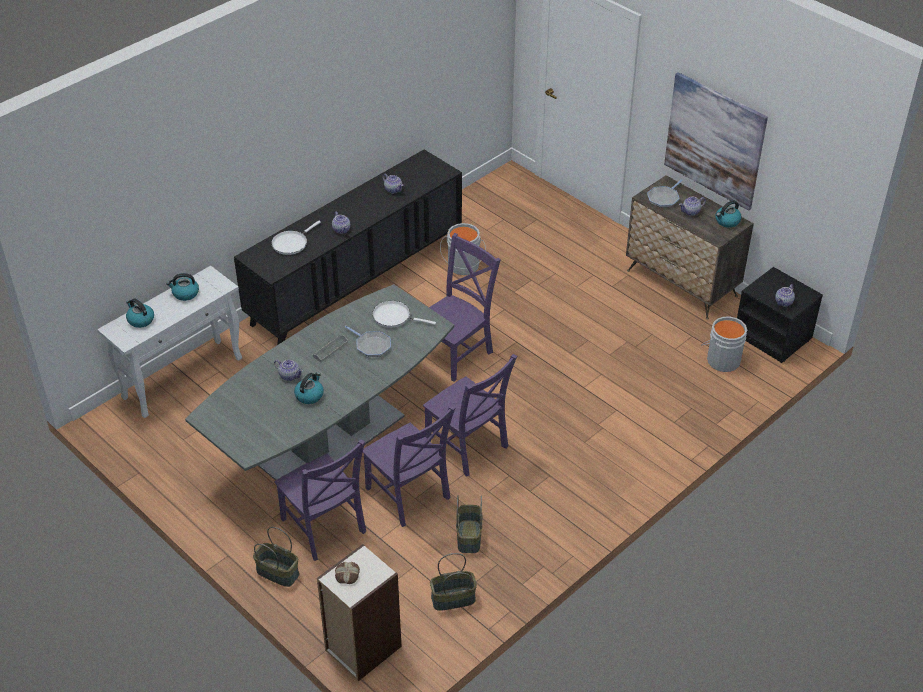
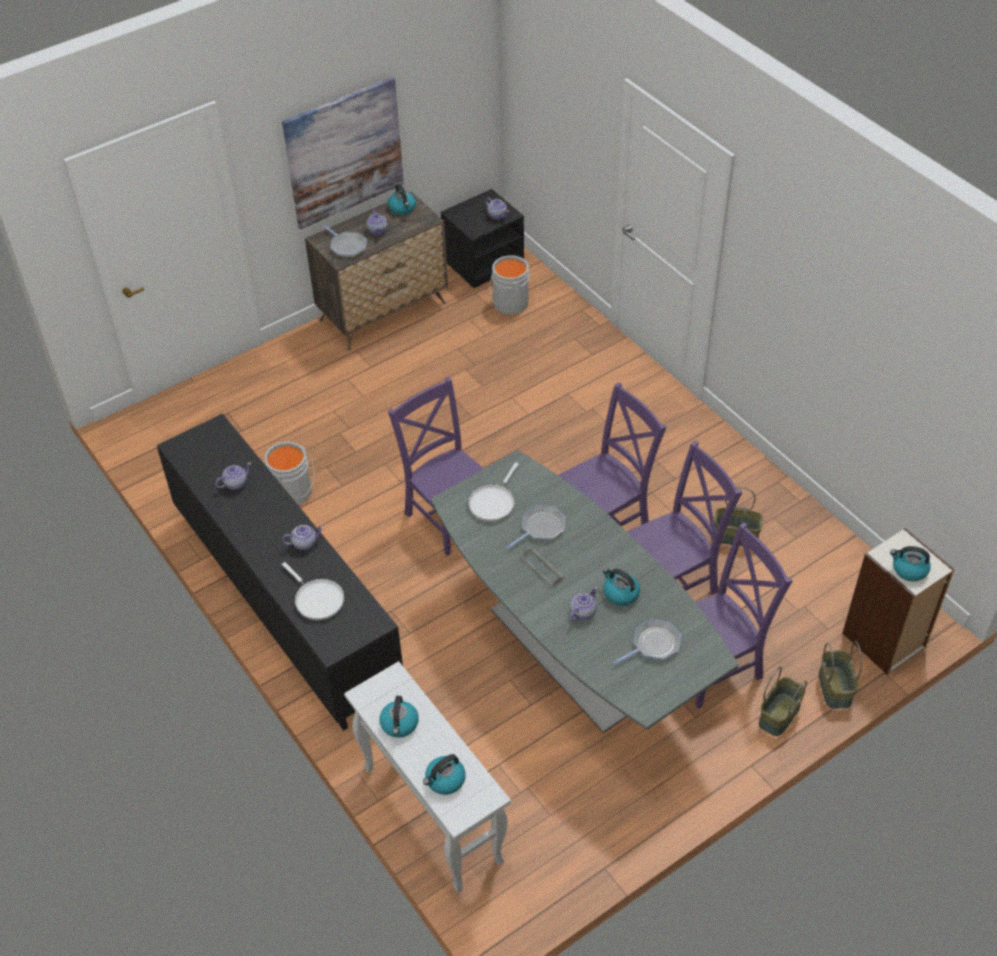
camera: 80 degrees left, 5 degrees up
bread [335,562,360,584] -> kettle [890,546,931,581]
basket [430,553,477,611] -> basket moved to [819,641,862,709]
none -> frying pan [614,619,681,664]

